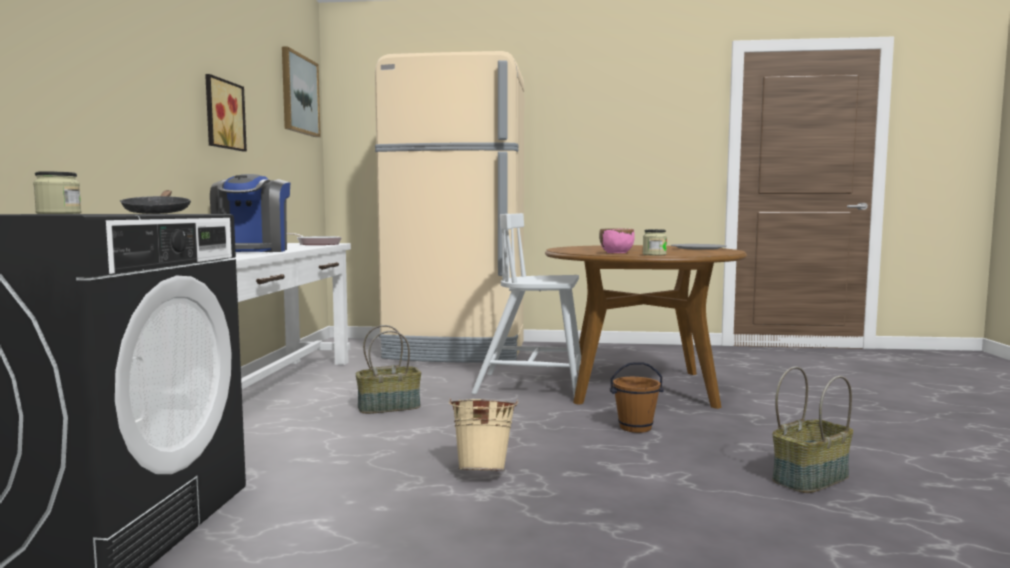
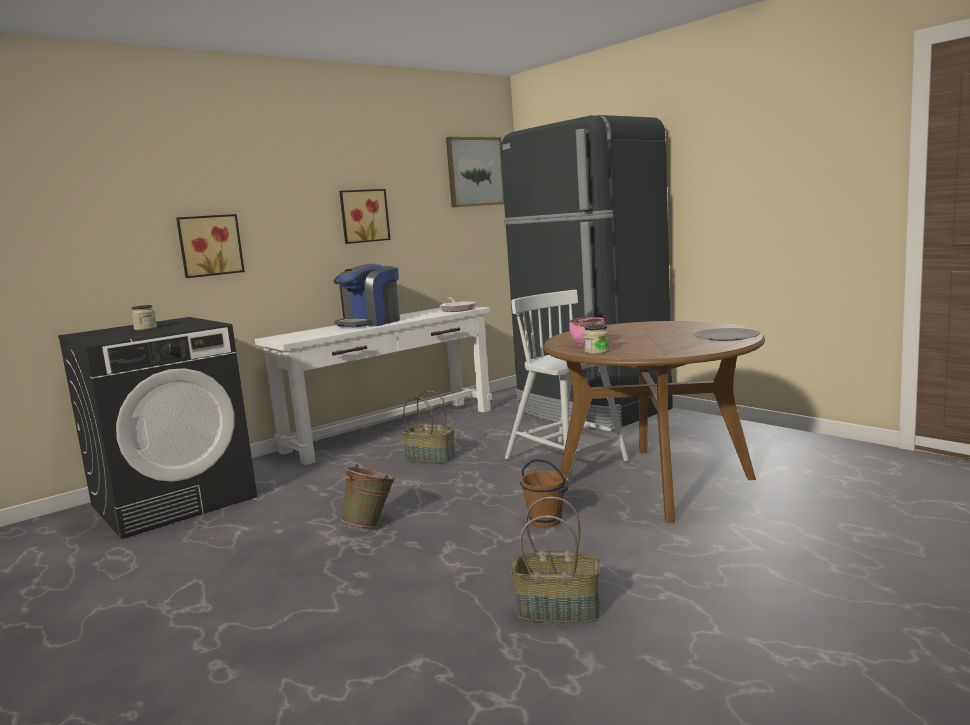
camera: 45 degrees right, 5 degrees up
black frying pan [120,190,191,214] -> none
beige fridge [375,51,524,362] -> black fridge [501,115,673,431]
beige bucket [449,398,518,470] -> green bucket [341,464,396,528]
none -> picture [176,214,245,278]

